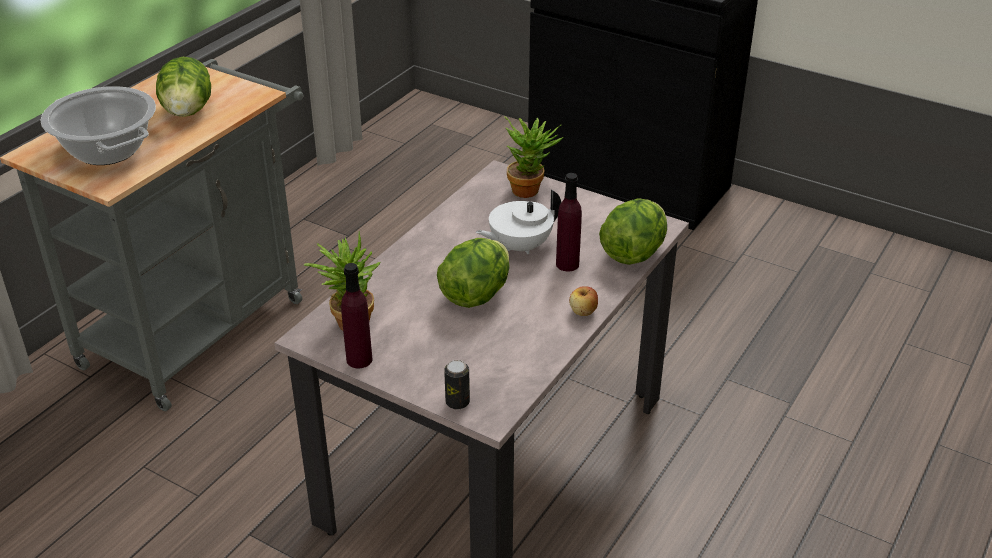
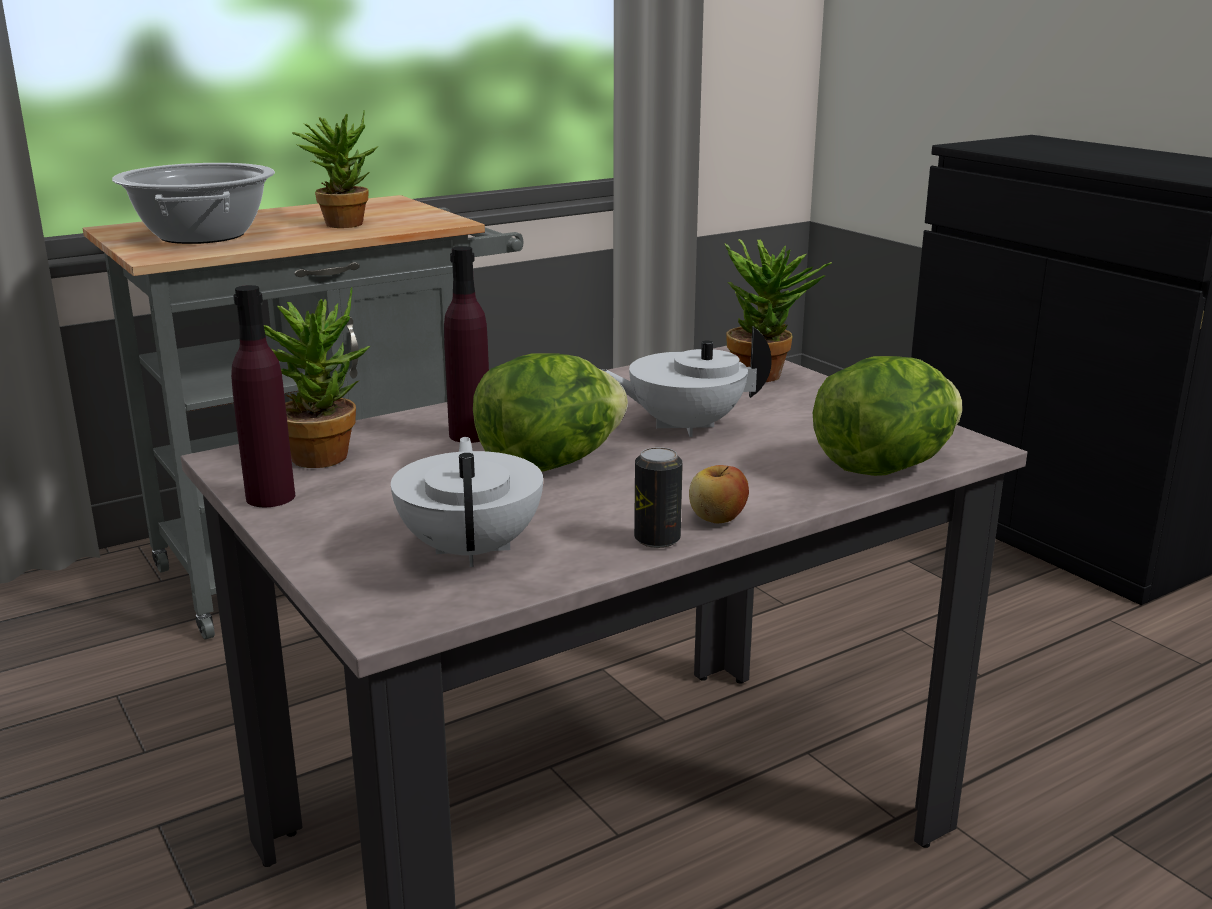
camera: 25 degrees right, 15 degrees down
lettuce [156,57,211,117] -> potted plant [292,111,378,228]
can [444,360,470,409] -> can moved to [634,447,683,548]
purple bottle [556,173,582,271] -> purple bottle moved to [444,246,489,443]
none -> white teapot [391,437,543,567]

